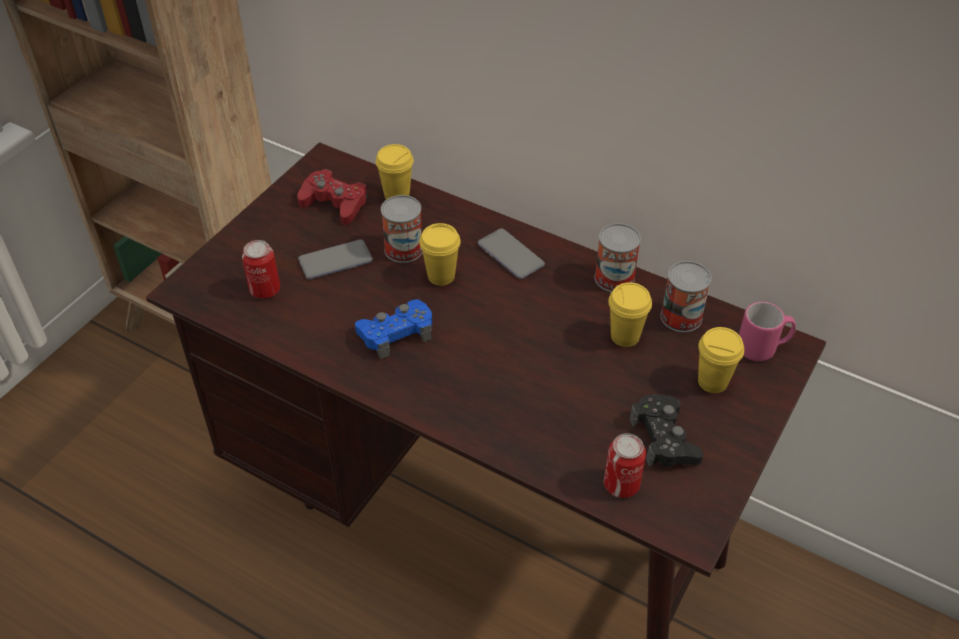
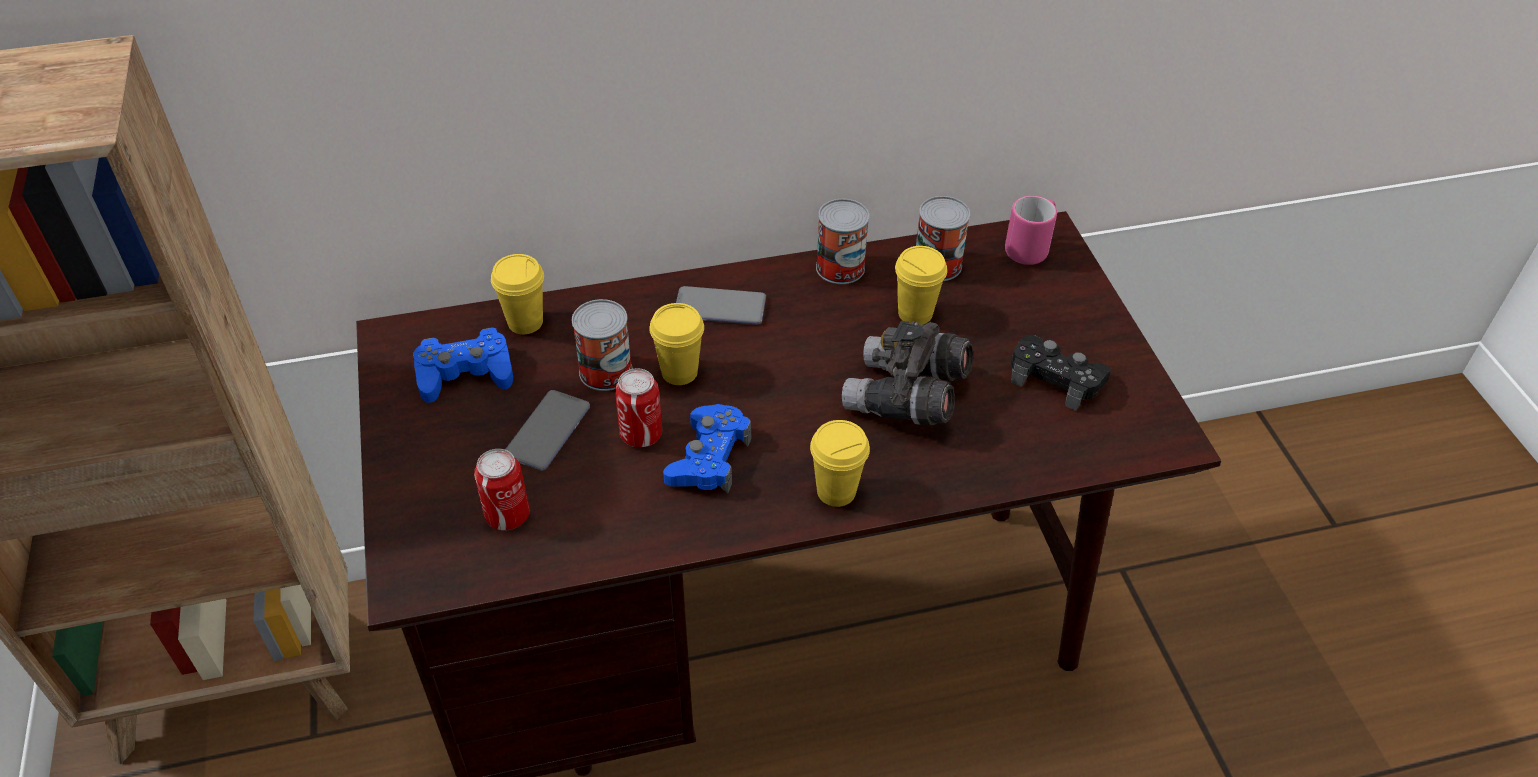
camera: 45 degrees left, 0 degrees up
red game controller [297,169,368,225] -> blue game controller [413,327,513,403]
can [604,433,646,498] -> can moved to [615,368,662,447]
yellow cup [698,327,744,393] -> yellow cup moved to [810,420,870,507]
none -> grey binoculars [842,321,974,426]

